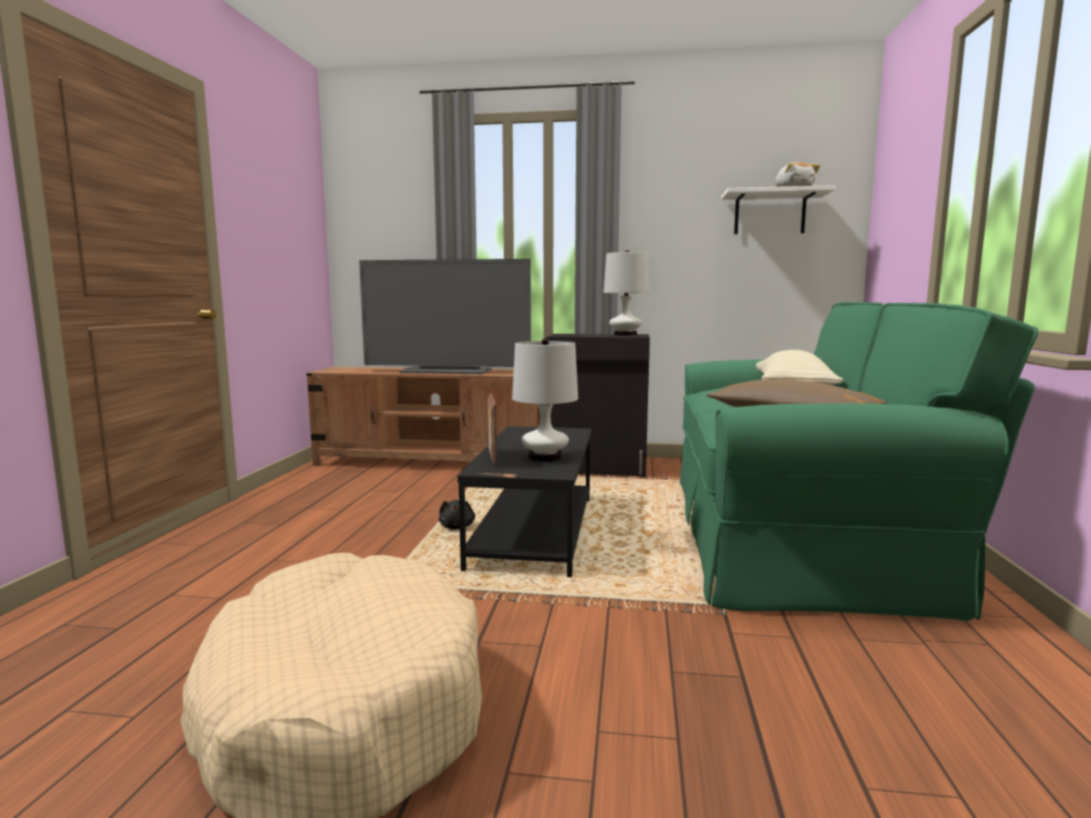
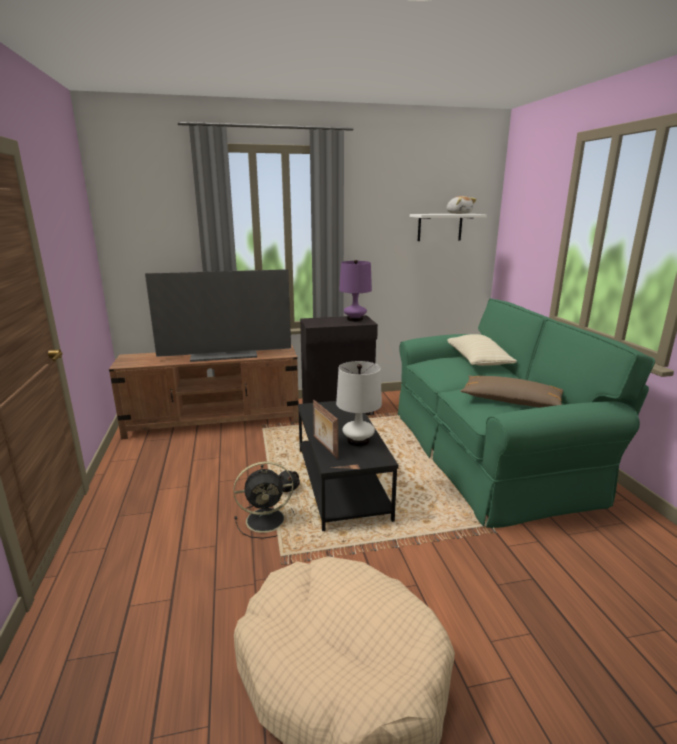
camera: 20 degrees left, 10 degrees up
white table lamp [603,250,650,336] -> purple table lamp [339,260,372,321]
none -> black fan [233,461,295,538]

